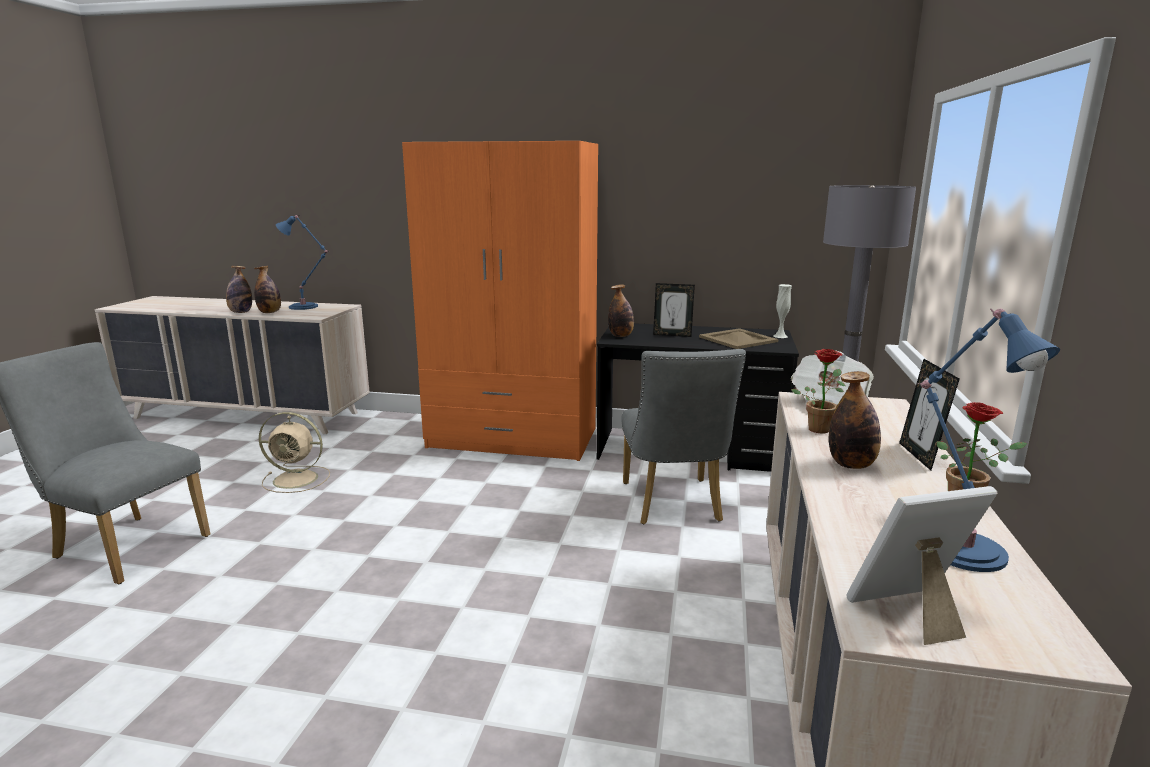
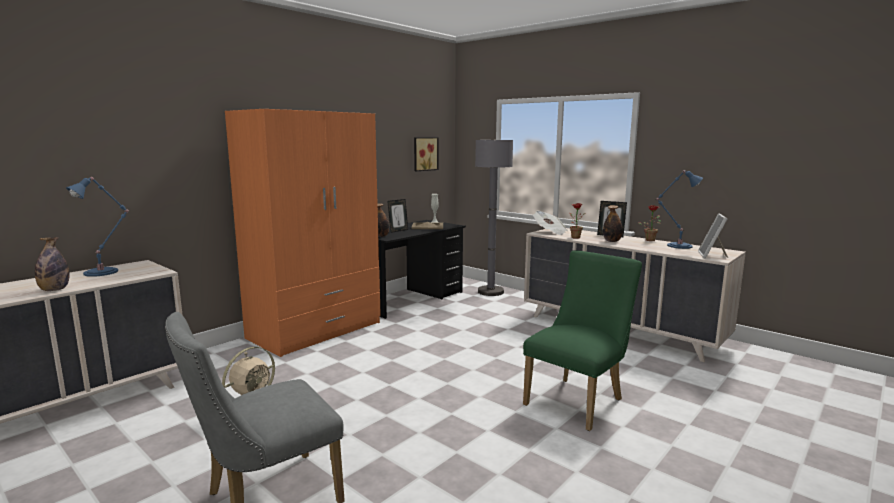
camera: 60 degrees left, 5 degrees down
bottle [254,265,281,313] -> none
grey chair [621,349,746,524] -> none
none -> picture [414,137,439,171]
none -> green chair [523,251,642,431]

